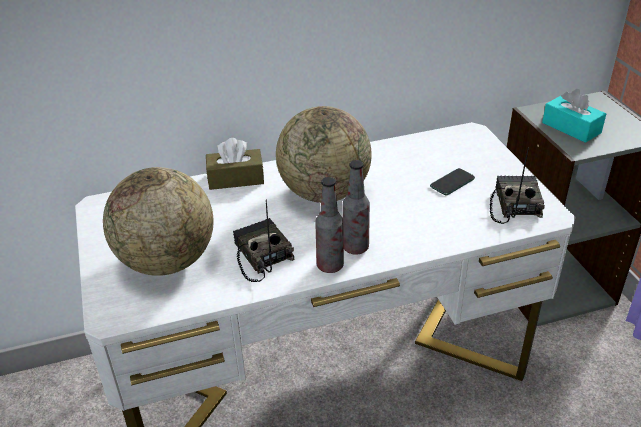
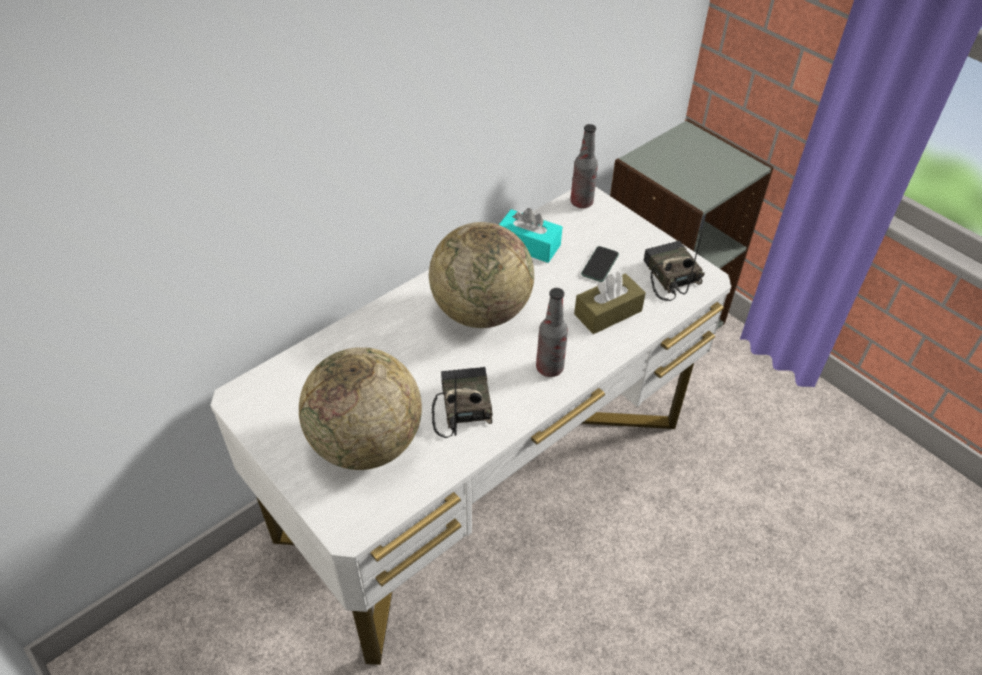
camera: 25 degrees left, 10 degrees up
brown tissue box [206,138,264,190] -> brown tissue box moved to [574,272,646,334]
radio [233,199,294,282] -> radio turned 45 degrees clockwise [431,367,493,438]
bottle [315,177,344,273] -> bottle moved to [570,124,598,208]
turquoise tissue box [542,89,606,143] -> turquoise tissue box moved to [499,208,562,263]

